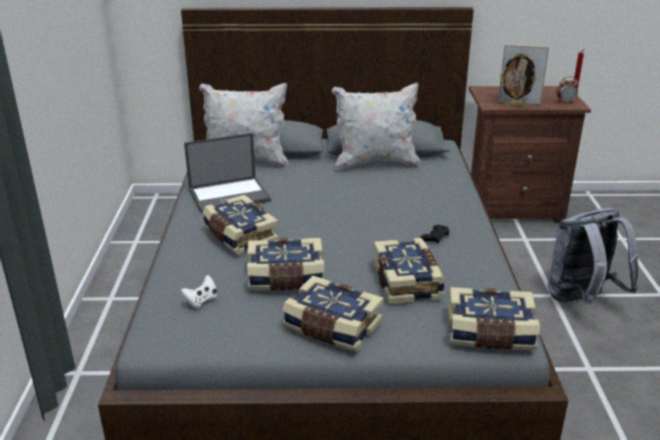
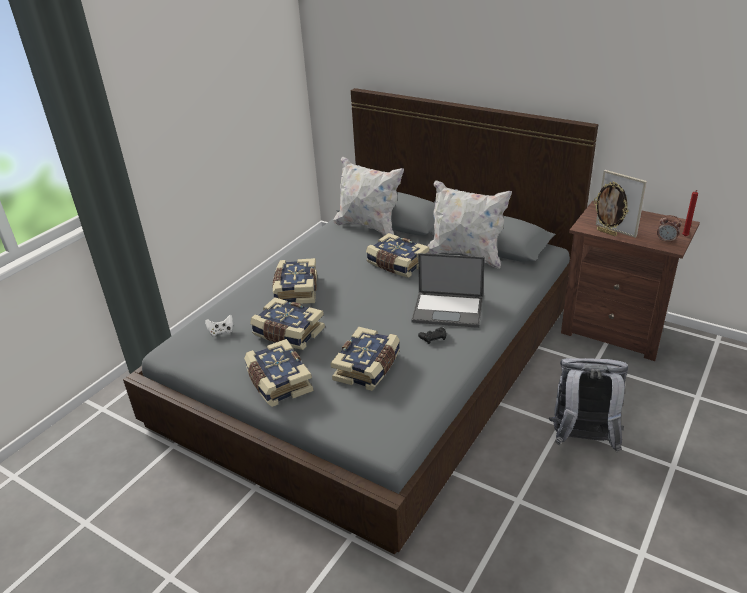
camera: 35 degrees right, 5 degrees up
laptop [184,133,271,214] -> laptop moved to [412,253,485,328]
book [448,287,540,350] -> book moved to [366,233,429,278]

